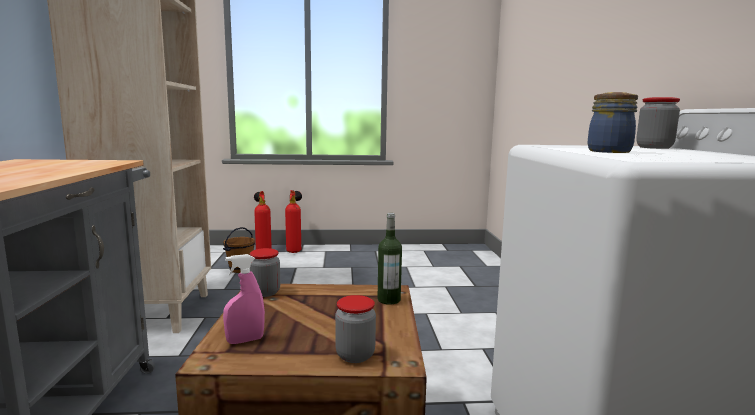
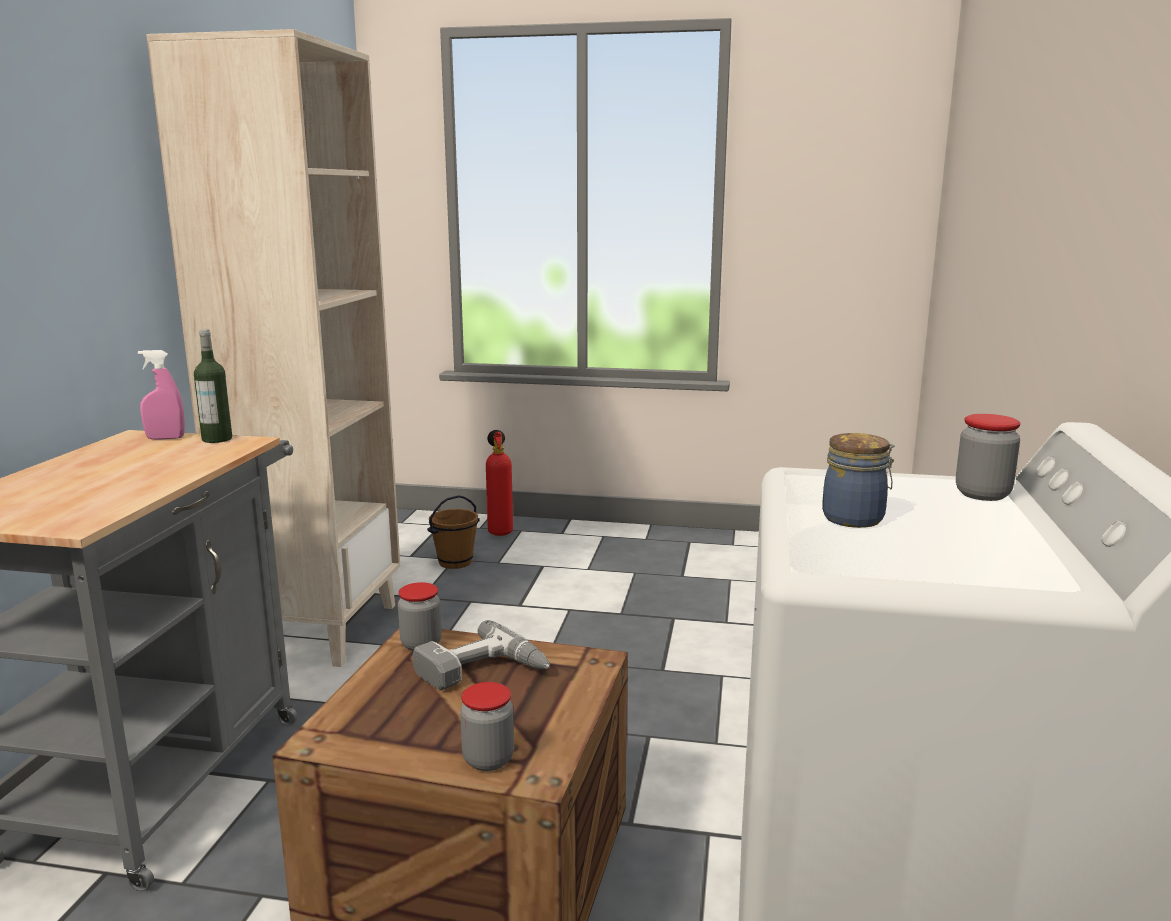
camera: 15 degrees right, 5 degrees up
pink spray bottle [223,254,265,344] -> pink spray bottle moved to [138,350,185,440]
fire extinguisher [285,190,302,253] -> none
bottle [378,213,402,305] -> bottle moved to [194,330,232,443]
none -> power drill [413,620,550,690]

